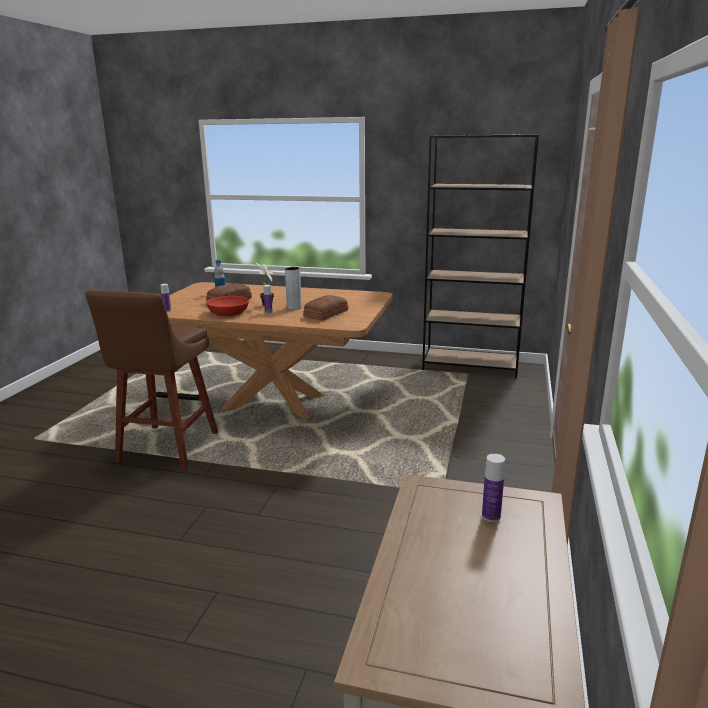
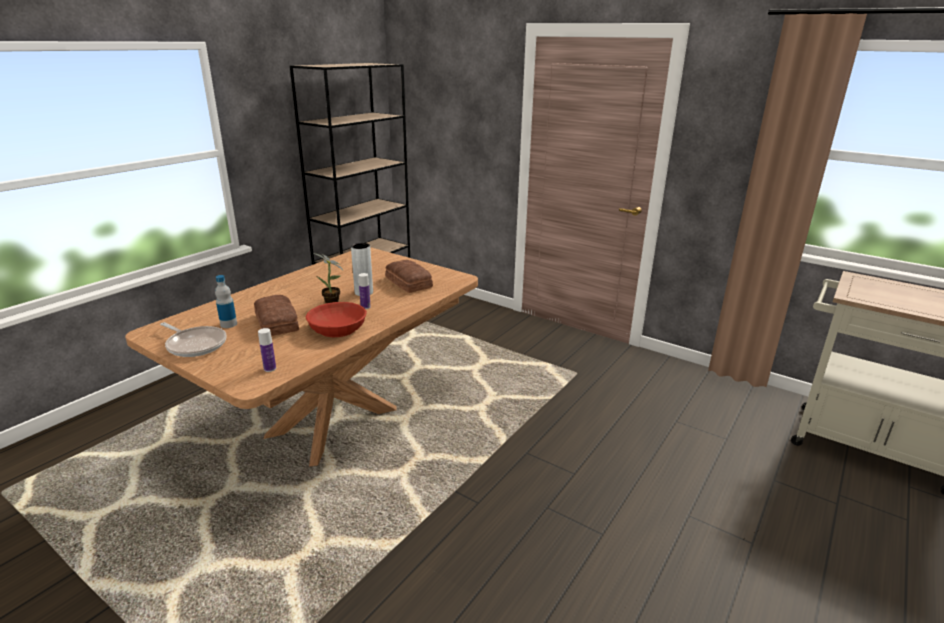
camera: 70 degrees left, 5 degrees up
brown stool [85,290,218,470] -> none
bottle [482,454,505,522] -> none
none -> frying pan [160,322,227,357]

